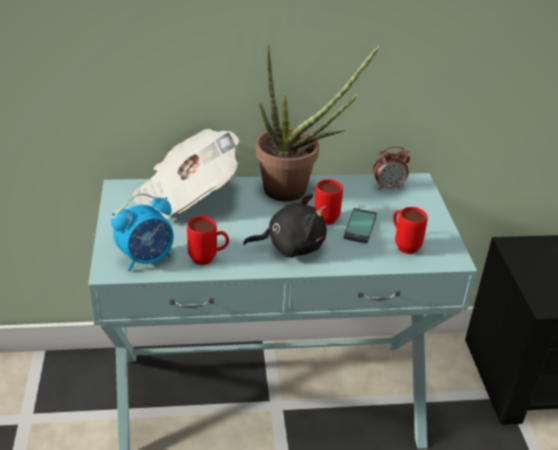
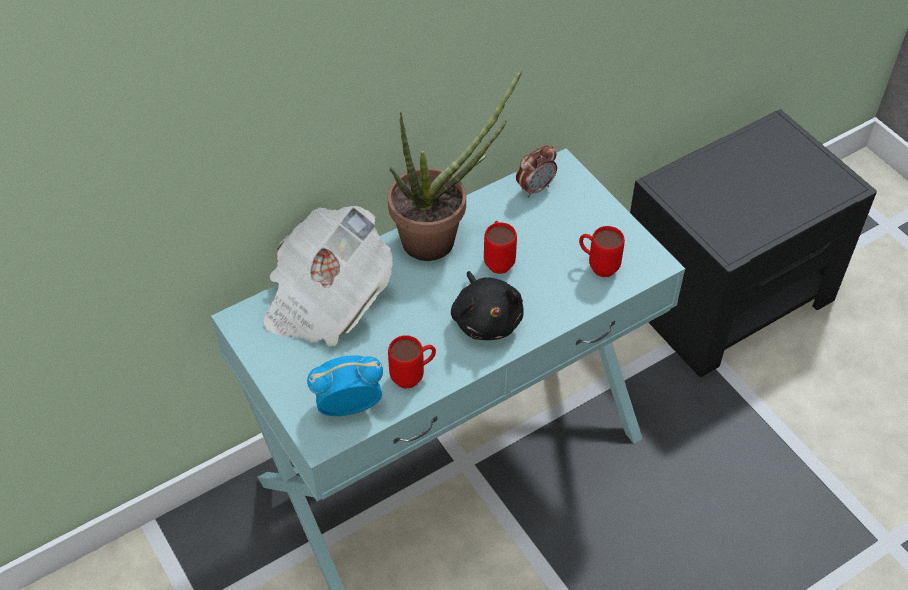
camera: 25 degrees left, 15 degrees up
alarm clock [111,193,174,272] -> alarm clock turned 135 degrees counterclockwise [307,355,383,416]
black plush toy [243,194,327,258] -> black plush toy turned 105 degrees clockwise [451,271,524,340]
phone [344,208,377,243] -> none

